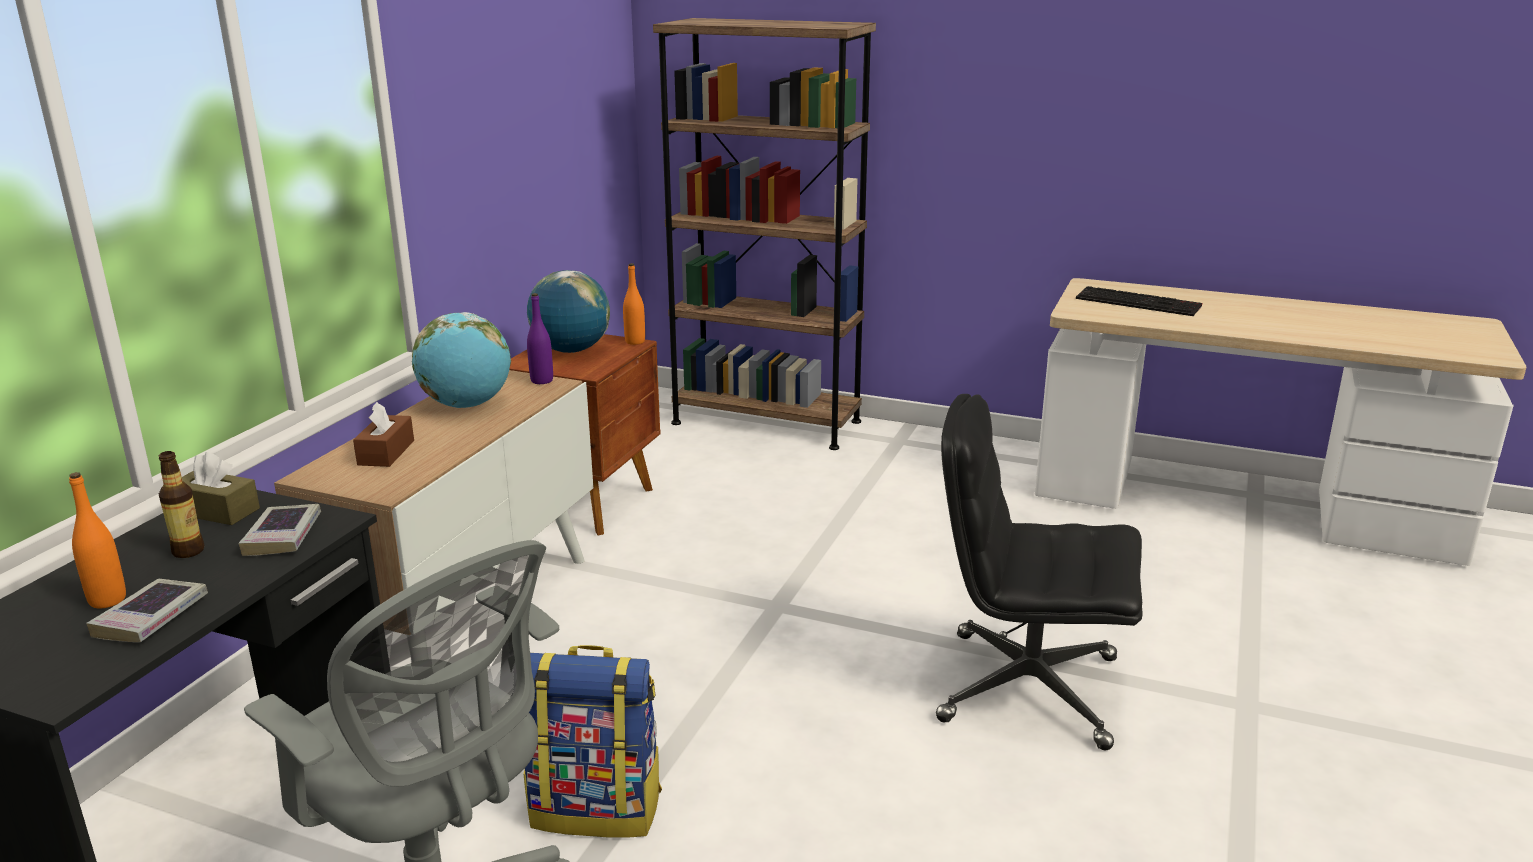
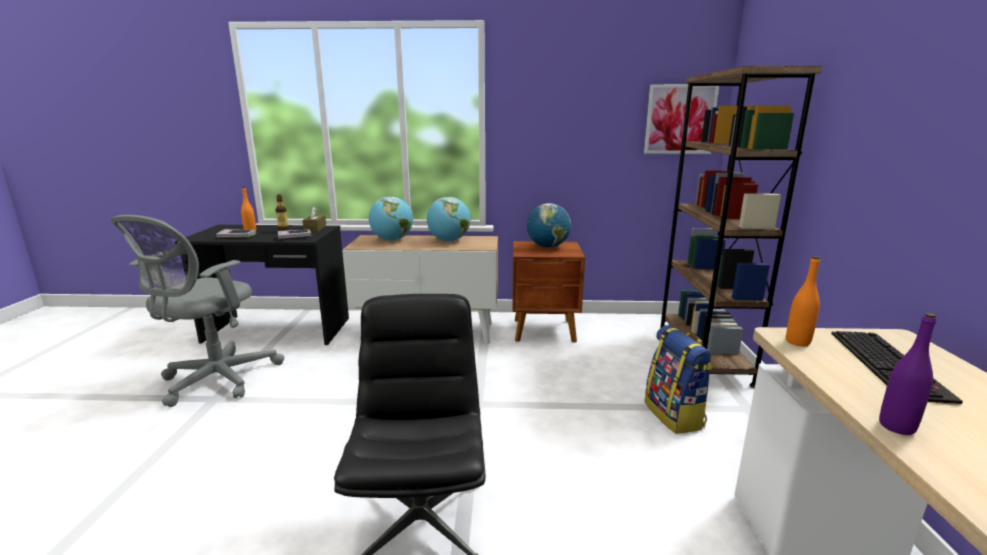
camera: 70 degrees right, 5 degrees down
brown tissue box [353,402,414,467] -> globe [369,197,413,241]
backpack [524,645,662,837] -> backpack moved to [644,325,713,434]
purple bottle [527,293,553,384] -> purple bottle moved to [879,313,936,435]
orange bottle [623,263,645,345] -> orange bottle moved to [786,256,820,346]
none -> picture [644,84,719,154]

